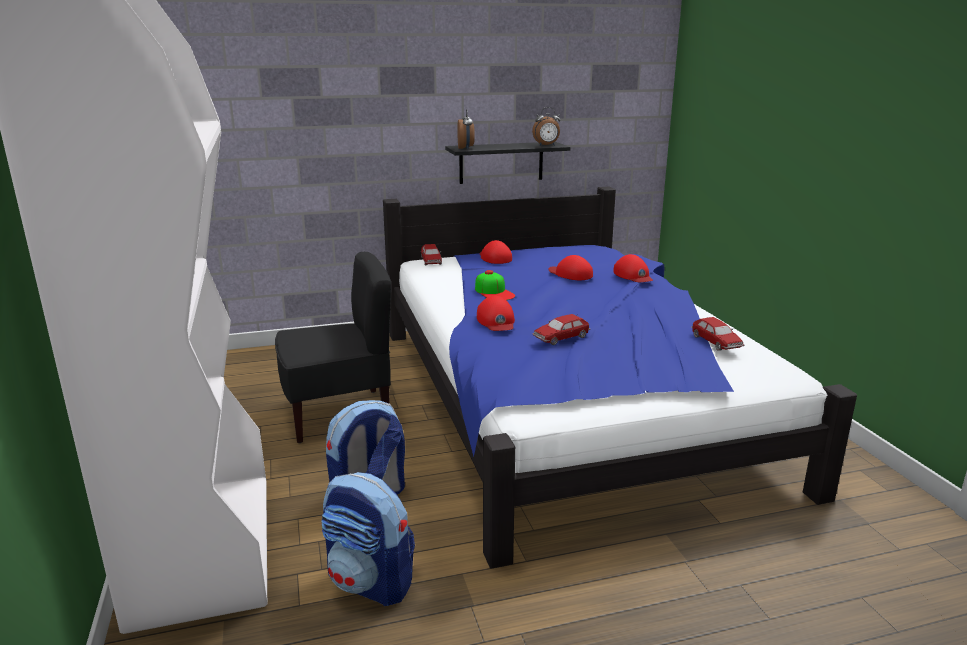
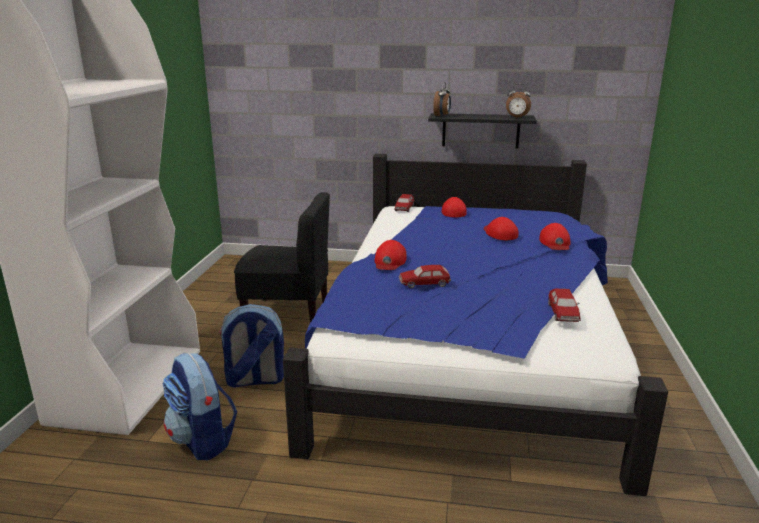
camera: 25 degrees right, 0 degrees up
cap [475,270,515,300] -> none

